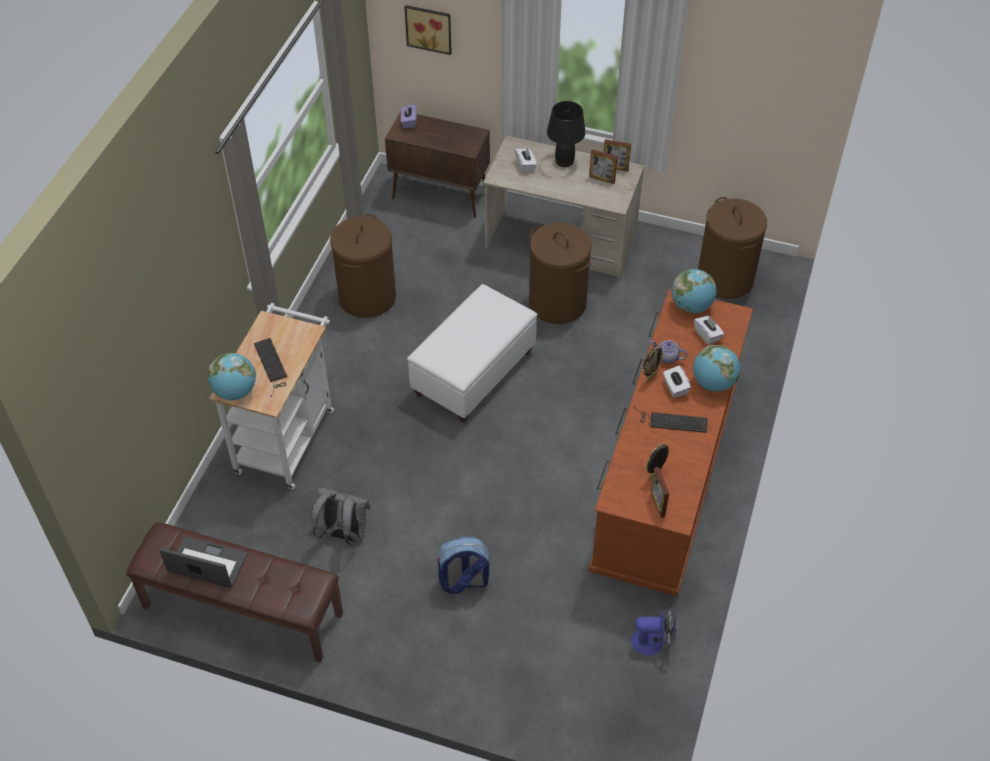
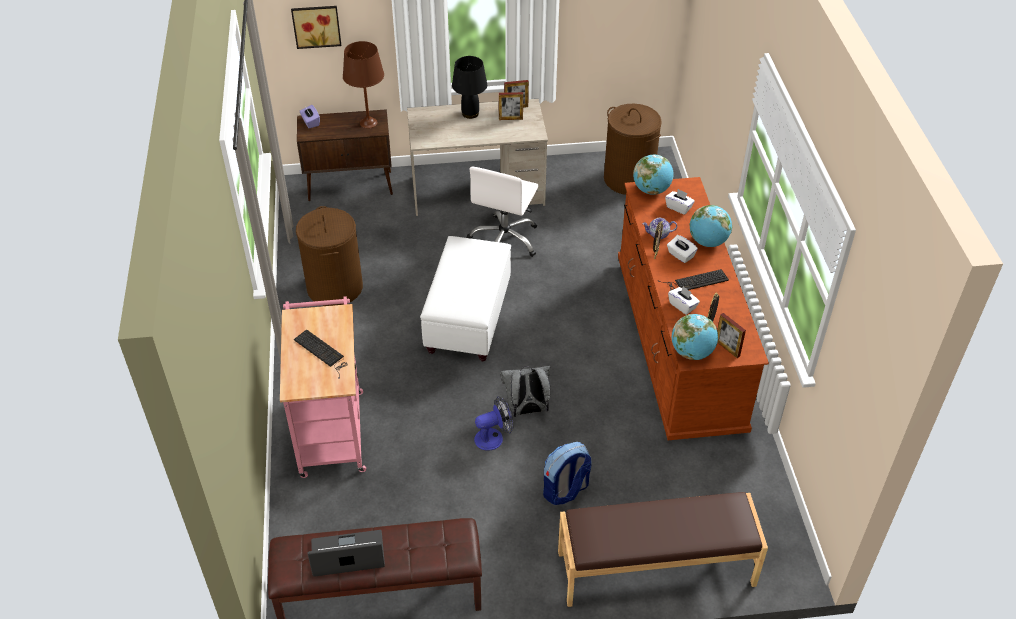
camera: 25 degrees left, 5 degrees down
globe [208,353,256,400] -> globe moved to [672,314,718,360]
white cart [209,303,335,489] -> pink cart [280,296,366,478]
grey backpack [311,488,371,545] -> grey backpack moved to [501,366,550,417]
white tissue box [515,147,537,173] -> white tissue box moved to [668,286,700,315]
brown laundry basket [529,222,592,324] -> white office chair [467,167,539,257]
fan [631,604,677,656] -> fan moved to [474,396,514,450]
none -> brown table lamp [343,41,384,128]
none -> brown bench [558,492,768,607]

